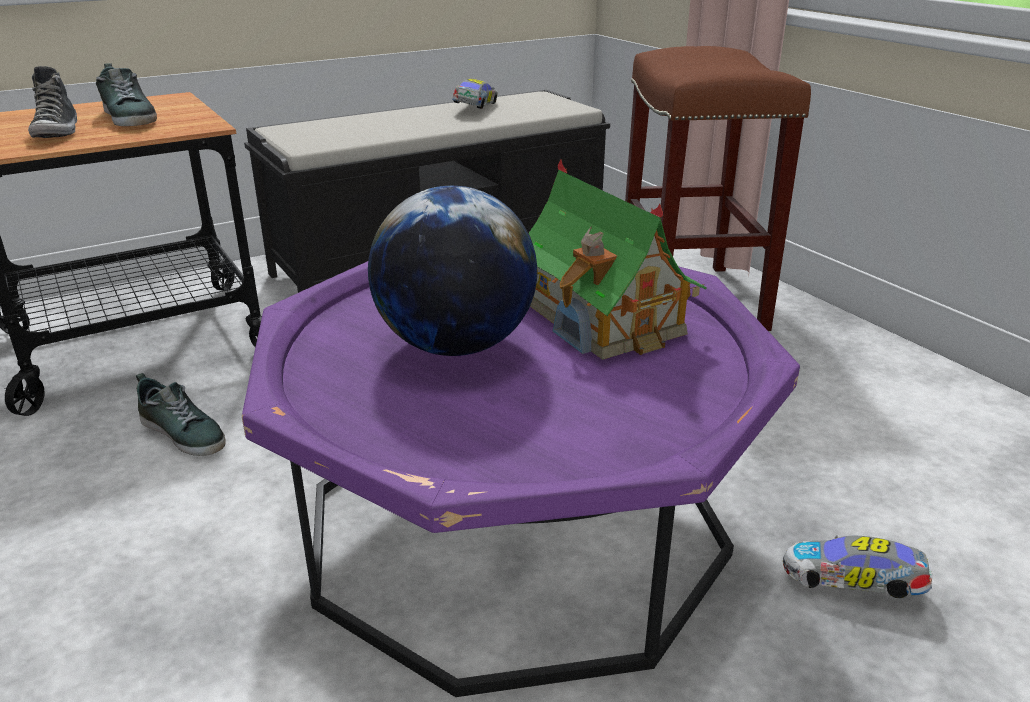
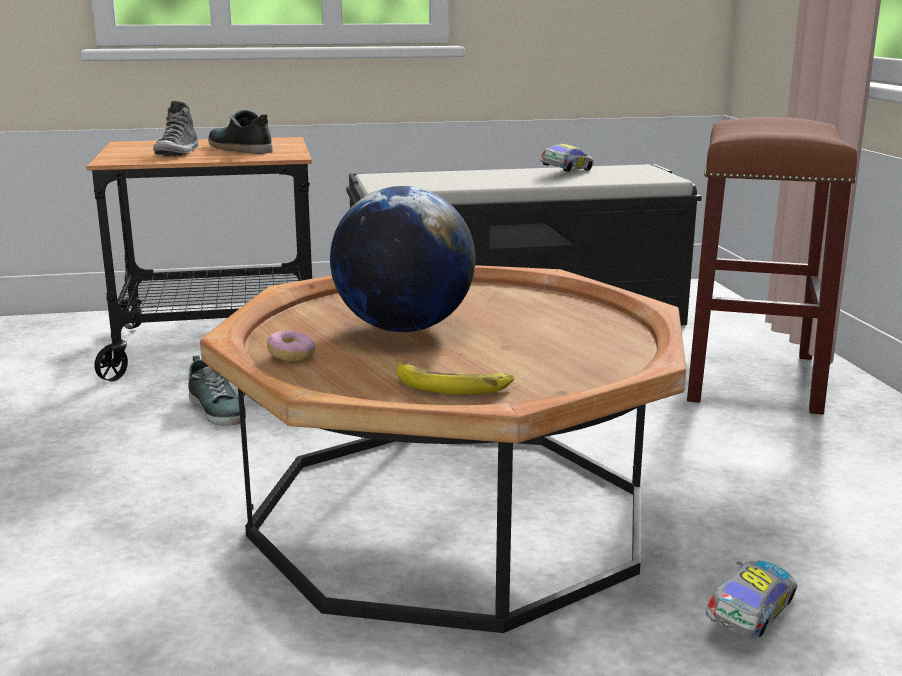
camera: 20 degrees right, 10 degrees down
shoe [96,63,157,126] -> shoe turned 150 degrees clockwise [208,109,273,154]
purple coffee table [242,261,800,697] -> brown coffee table [200,265,686,633]
toy house [529,159,707,360] -> none
toy car [783,535,932,598] -> toy car turned 90 degrees clockwise [706,560,798,639]
none -> donut [267,331,315,361]
none -> banana [396,362,514,394]

